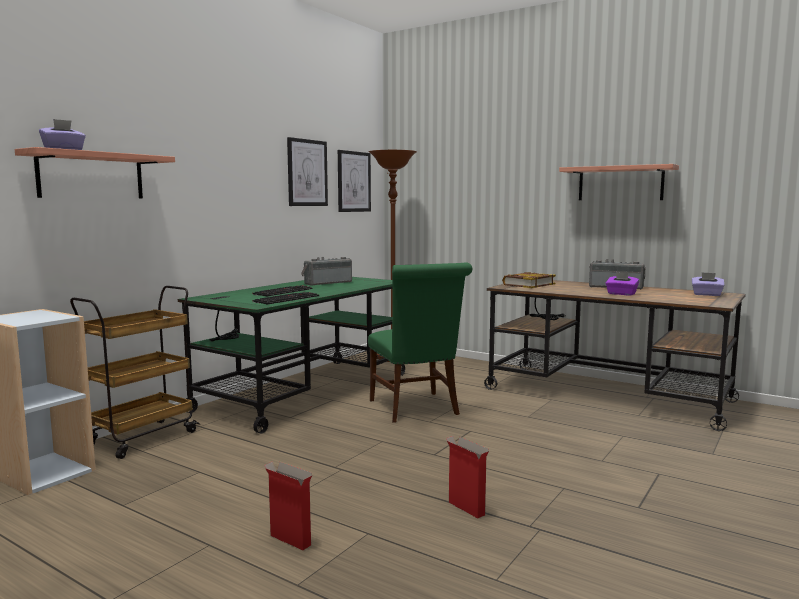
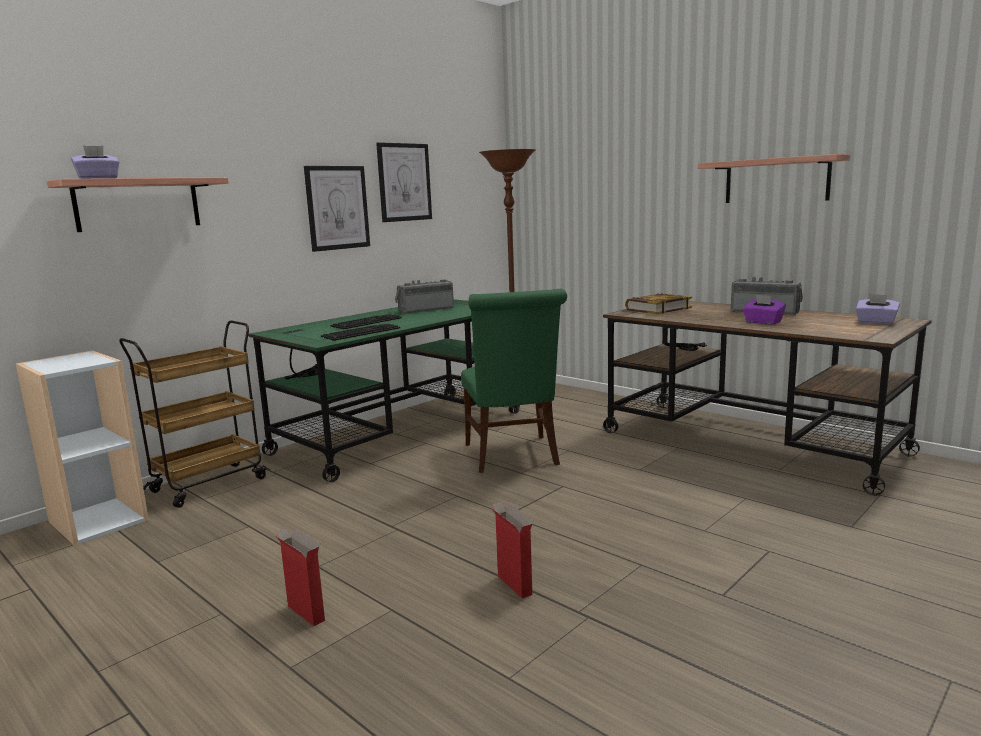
camera: 10 degrees right, 5 degrees up
picture [338,150,371,212] -> picture moved to [304,166,370,252]

